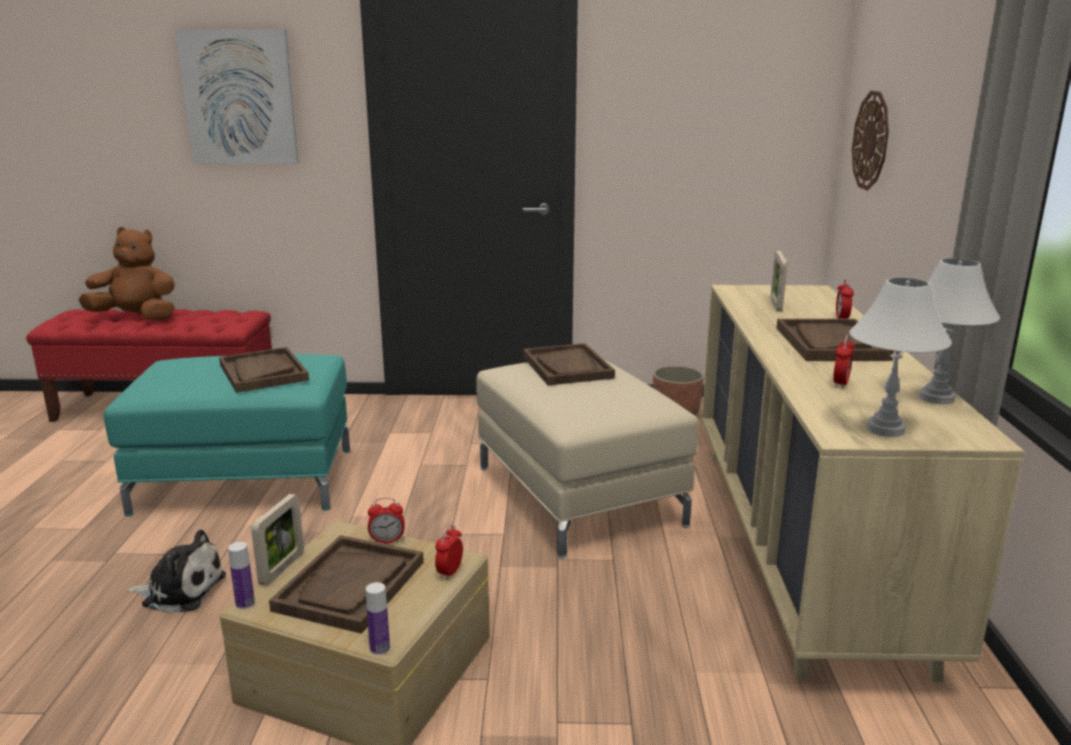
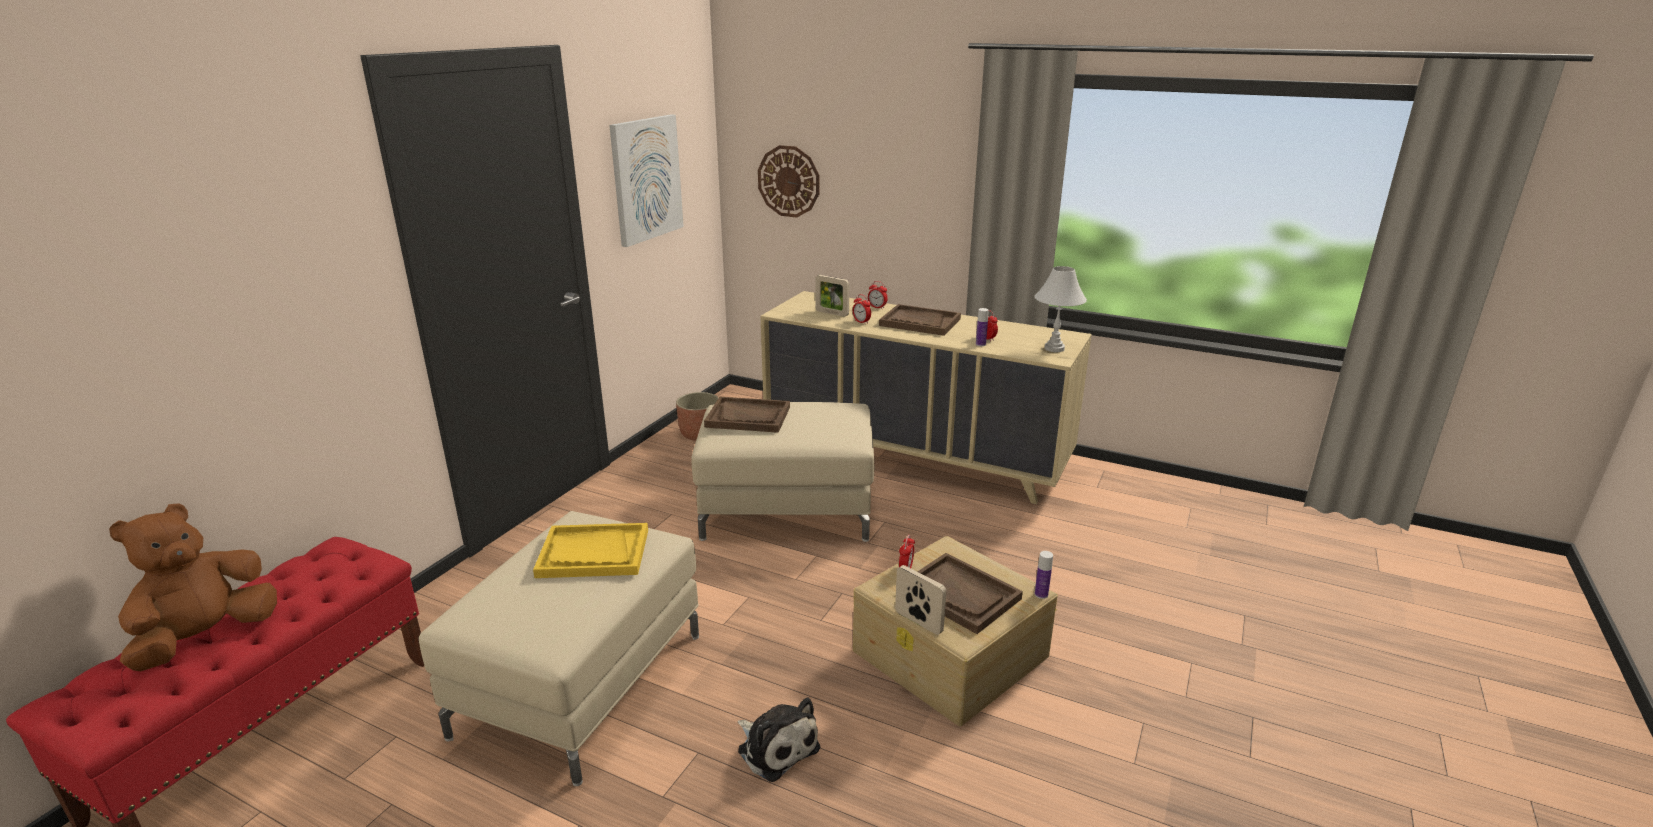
camera: 65 degrees left, 5 degrees up
turquoise ottoman [104,354,350,516] -> beige ottoman [419,511,699,786]
plush toy [126,530,226,613] -> plush toy turned 105 degrees clockwise [738,697,820,782]
picture [175,29,299,164] -> picture moved to [609,114,684,247]
brown tray [219,347,309,393] -> yellow tray [533,523,648,578]
bottle [228,542,255,609] -> bottle moved to [976,308,989,346]
alarm clock [435,524,463,580] -> alarm clock moved to [853,294,871,324]
white table lamp [919,258,1000,405] -> none

